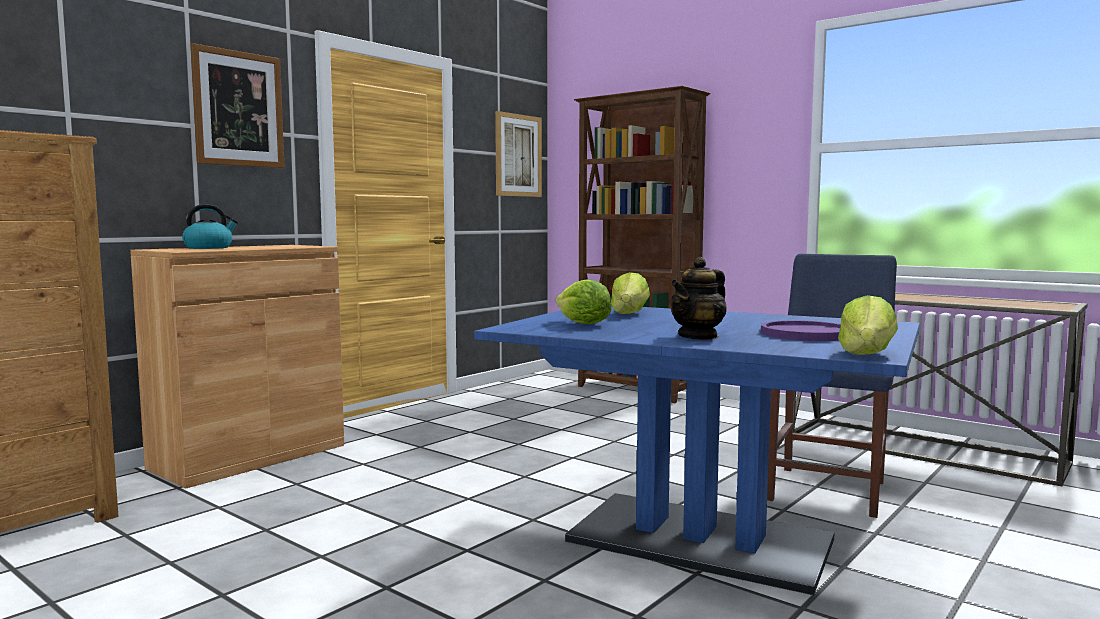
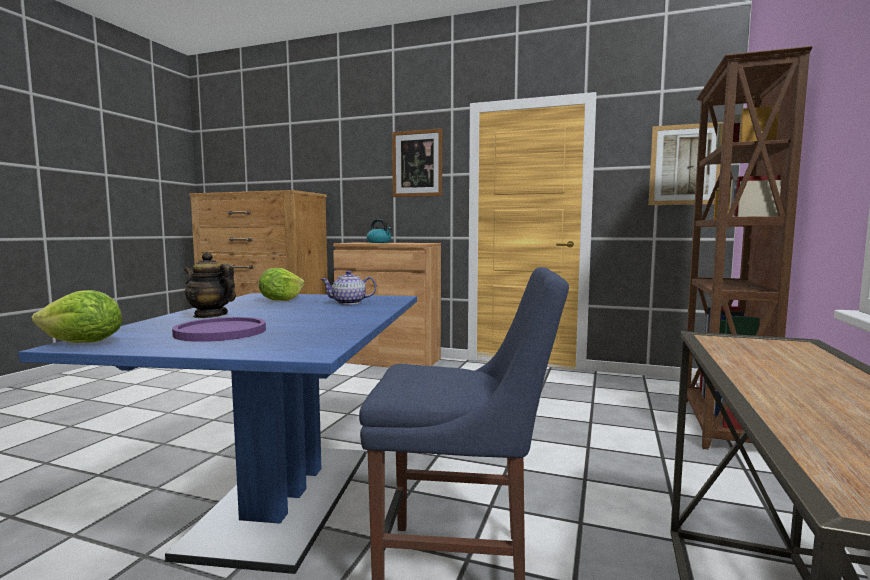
camera: 70 degrees right, 0 degrees up
lettuce [611,272,650,314] -> teapot [320,270,377,305]

